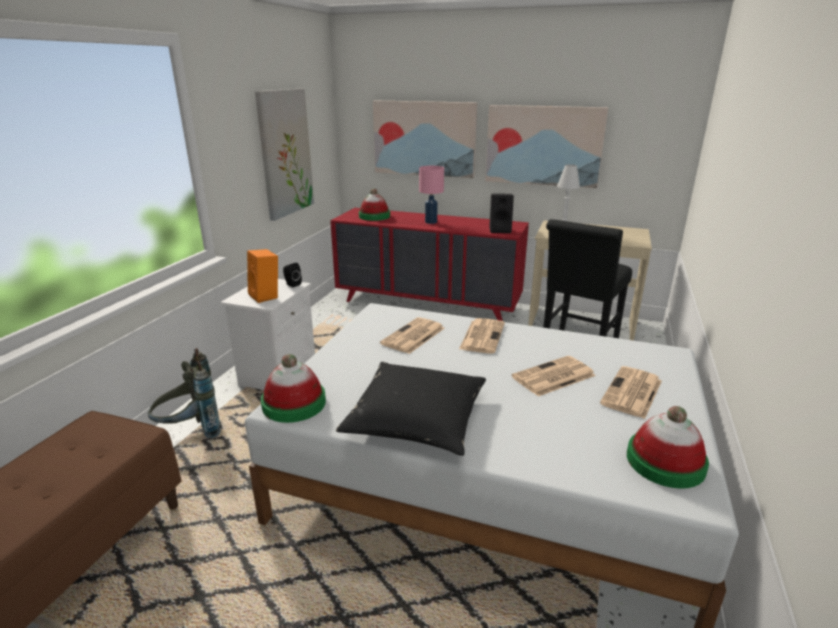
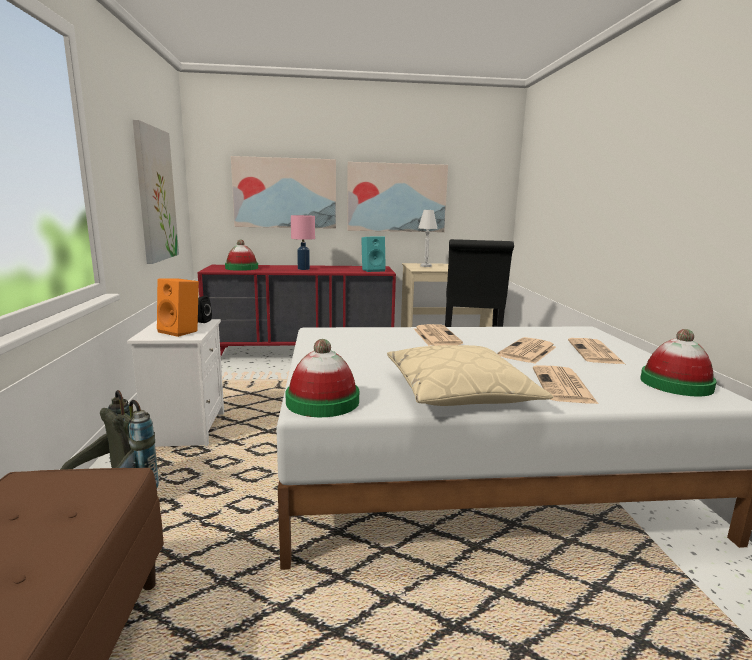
camera: 25 degrees left, 10 degrees down
black pillow [336,362,486,456] -> beige pillow [387,345,553,406]
newspaper [380,317,445,354] -> newspaper moved to [533,365,598,404]
black speaker [489,193,514,233] -> turquoise speaker [361,237,386,272]

